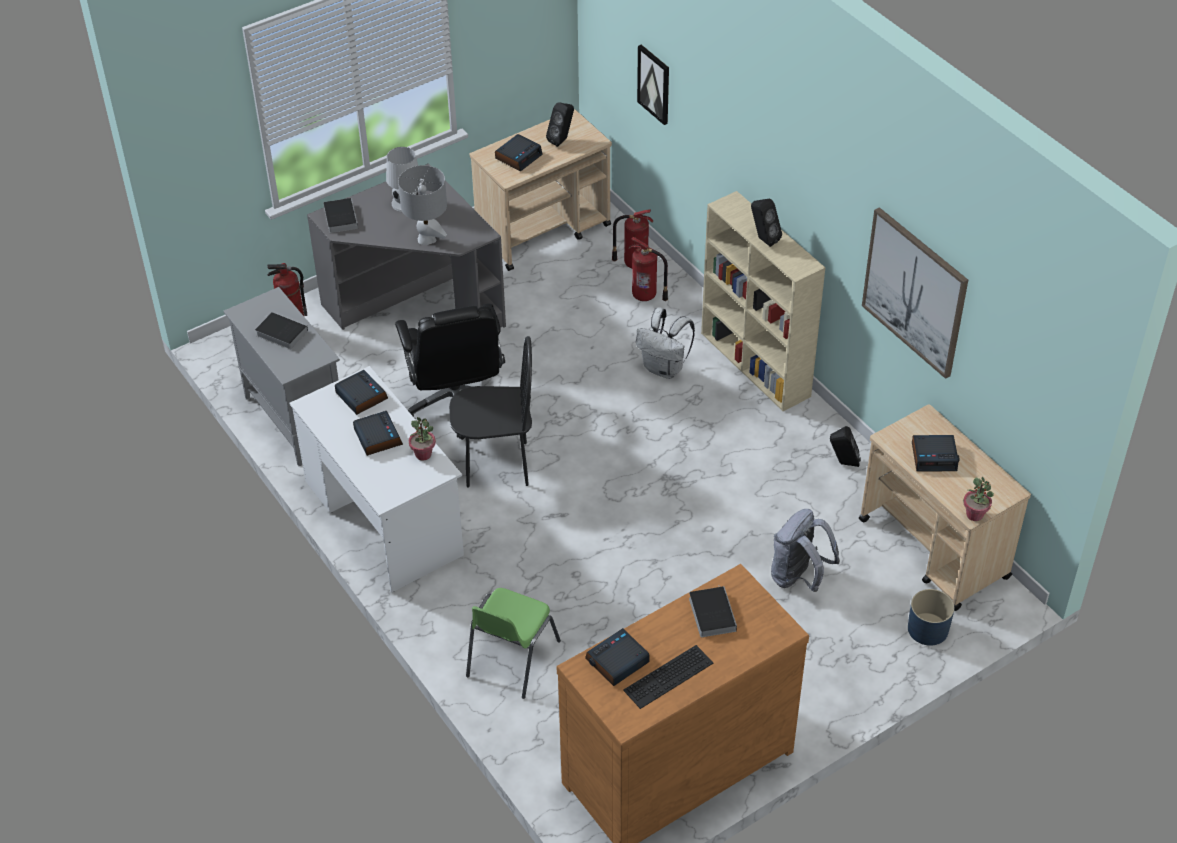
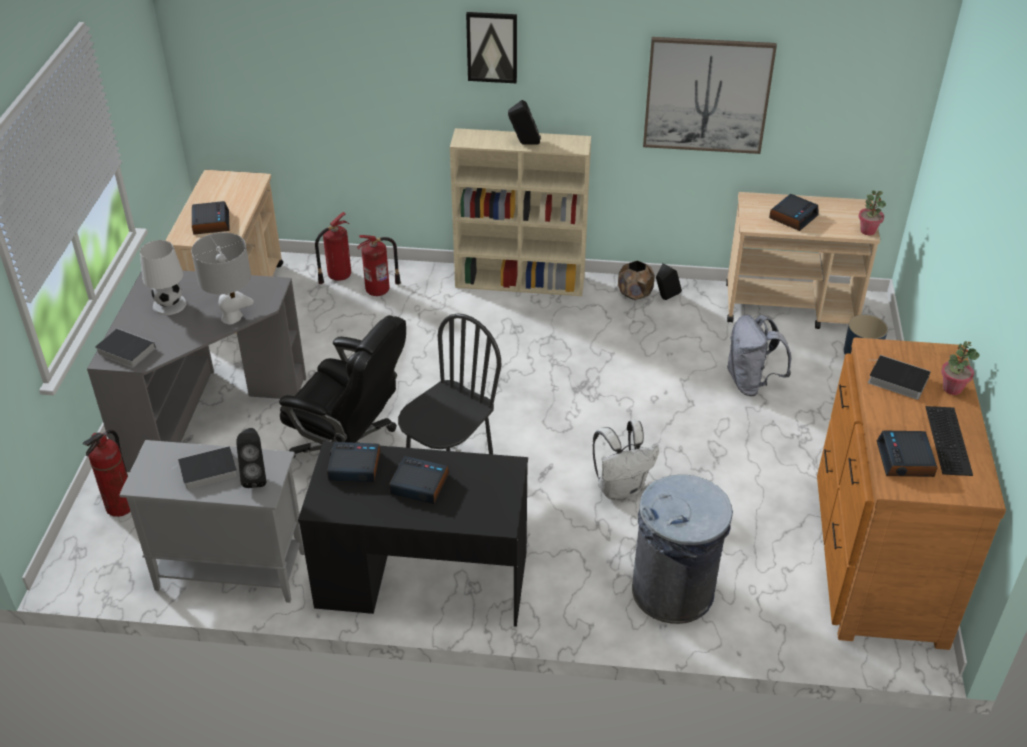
camera: 50 degrees left, 5 degrees down
white desk [289,366,464,592] -> black desk [298,441,528,627]
potted plant [409,417,436,461] -> potted plant moved to [941,341,980,395]
green chair [466,588,561,699] -> grey trash can [632,475,733,624]
black speaker [546,102,574,147] -> black speaker moved to [236,428,266,488]
white backpack [636,308,695,379] -> white backpack moved to [592,420,659,500]
picture [637,45,669,125] -> picture moved to [466,12,517,83]
none -> brown planter [618,260,655,300]

